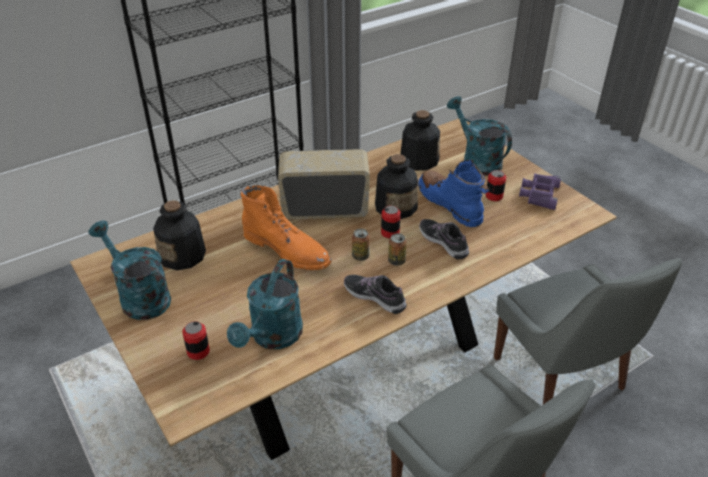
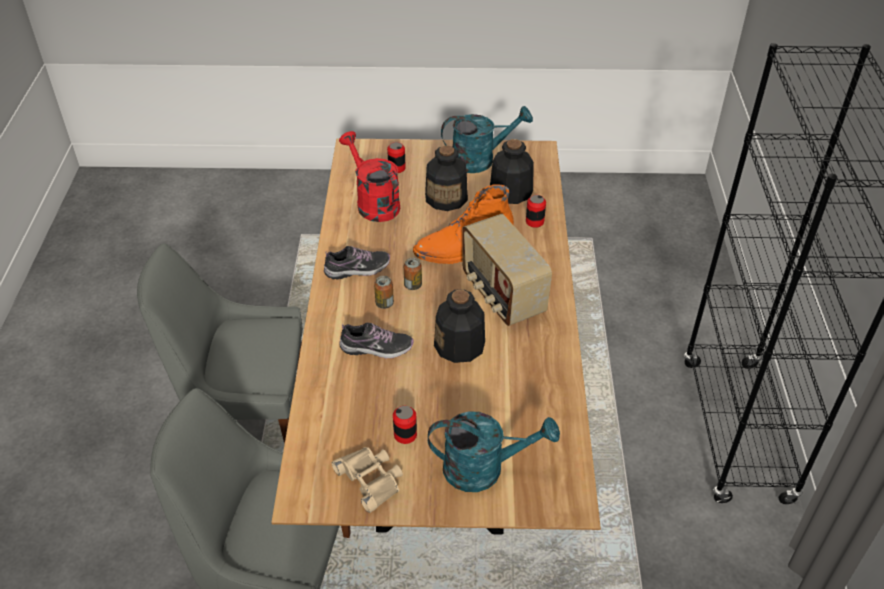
camera: 125 degrees right, 5 degrees up
turquoise watering can [227,259,303,349] -> red watering can [339,131,400,222]
radio [278,149,370,219] -> radio turned 120 degrees clockwise [462,214,552,326]
can [381,206,401,239] -> can moved to [526,195,546,228]
bottle [400,110,440,171] -> bottle moved to [425,145,468,211]
blue boot [418,160,489,227] -> none
purple binoculars [519,173,561,210] -> beige binoculars [332,447,403,513]

